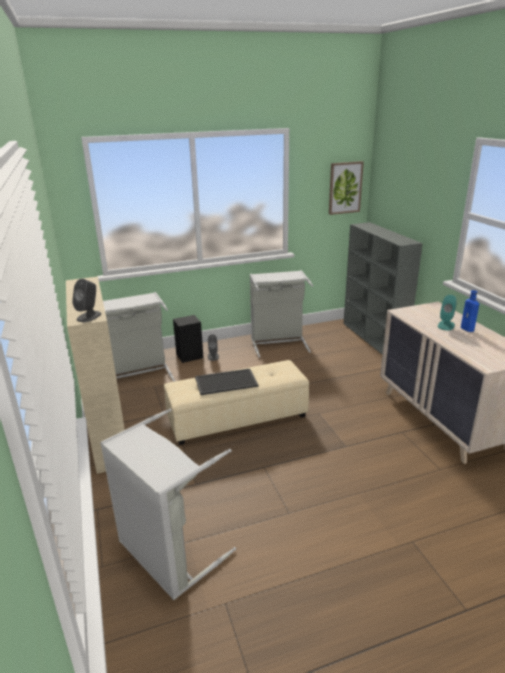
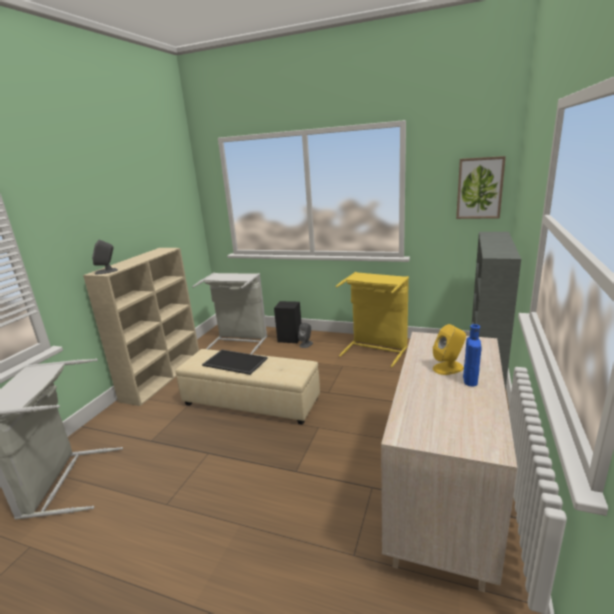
camera: 40 degrees right, 5 degrees down
grey laundry basket [250,270,313,358] -> yellow laundry basket [336,272,409,367]
turquoise speaker [438,295,457,330] -> yellow speaker [433,324,466,375]

